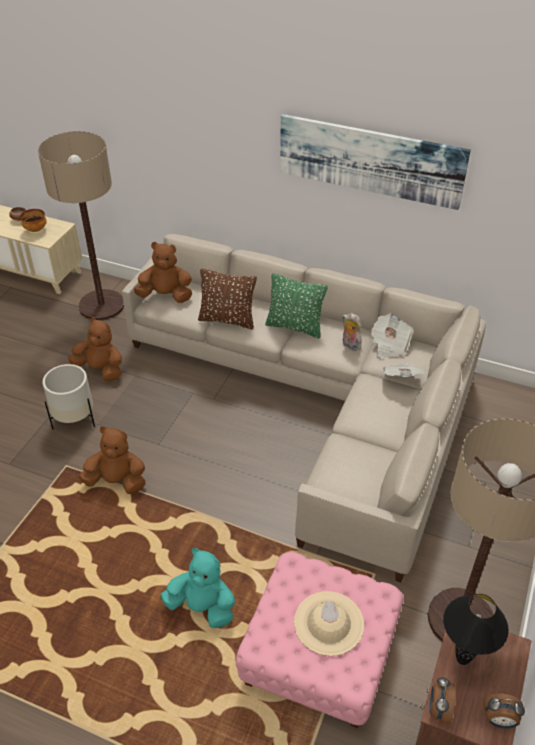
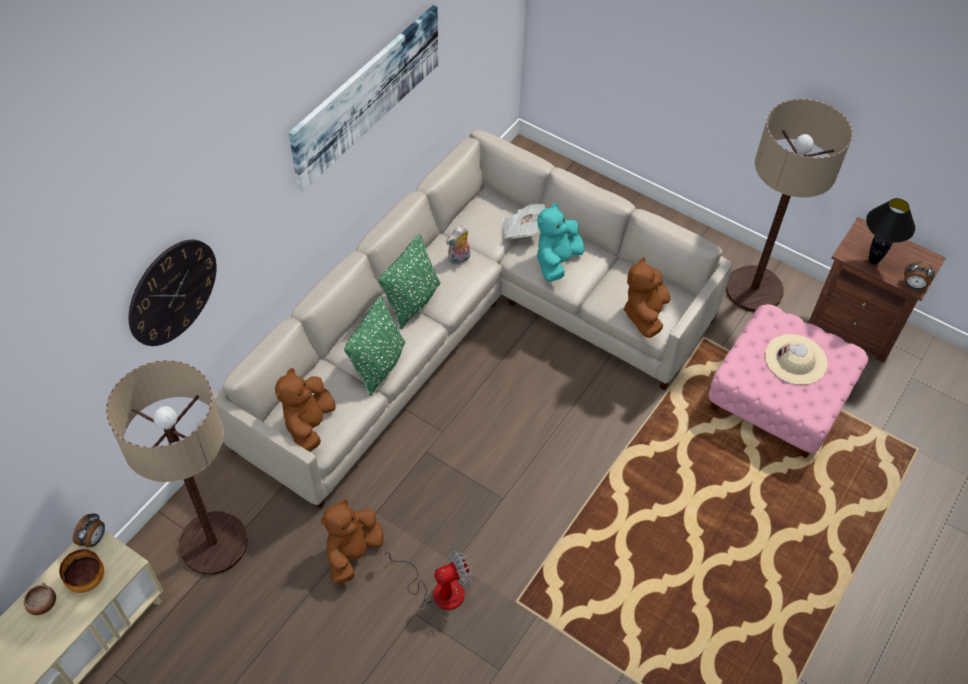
camera: 80 degrees left, 10 degrees up
white planter [42,364,95,430] -> fan [382,548,472,610]
brown plush toy [78,426,146,494] -> brown plush toy moved to [624,257,670,338]
turquoise plush toy [160,548,235,628] -> turquoise plush toy moved to [537,203,584,282]
brown pillow [198,269,257,329] -> green pillow [344,296,405,396]
newspaper [371,313,414,358] -> none
alarm clock [484,693,525,729] -> alarm clock moved to [73,513,105,547]
none -> wall clock [129,239,217,346]

